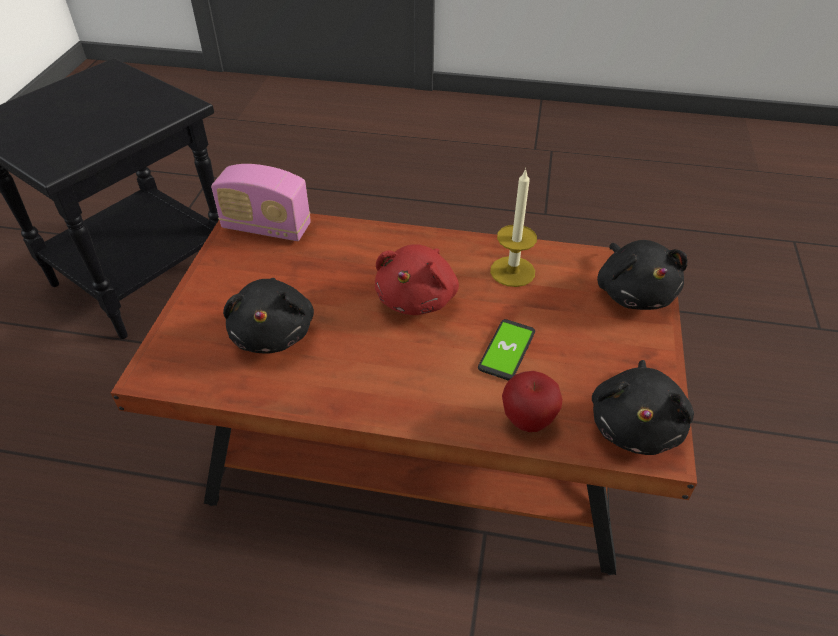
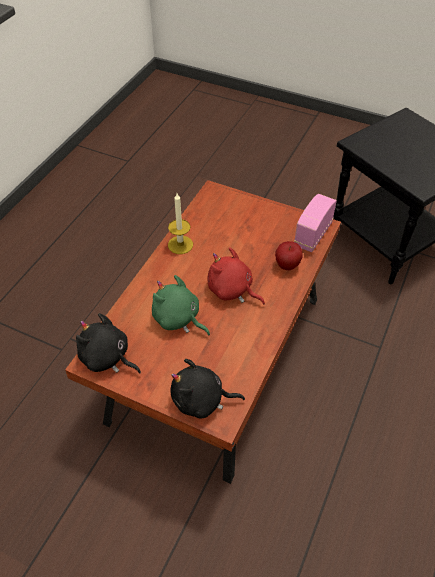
camera: 105 degrees right, 5 degrees up
black plush toy [223,278,314,353] -> none
phone [478,319,535,380] -> green plush toy [152,275,210,335]
candle [490,168,537,287] -> candle moved to [168,193,193,254]
apple [502,371,563,432] -> apple moved to [275,241,303,270]

